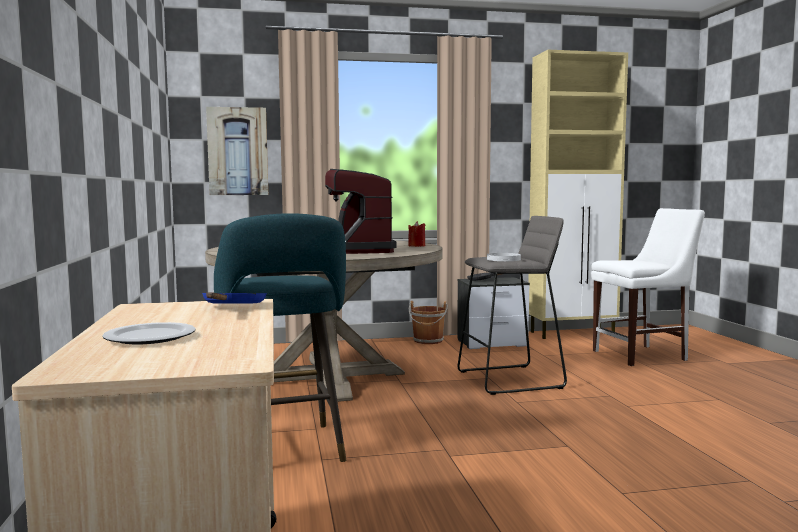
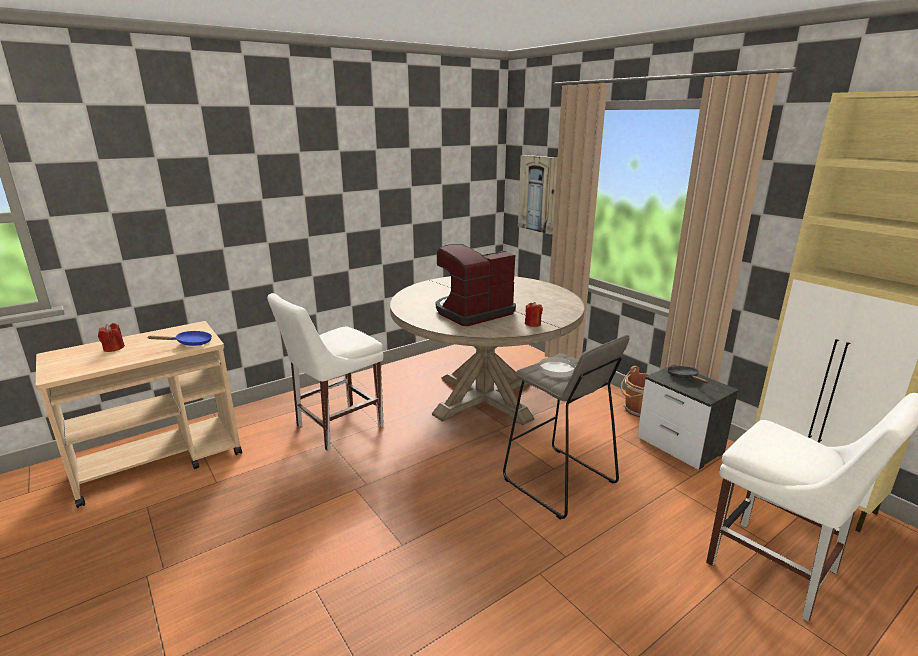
camera: 65 degrees right, 15 degrees up
plate [102,322,196,344] -> red candle [98,323,125,352]
turquoise stool [214,213,346,462] -> white chair [267,293,384,451]

